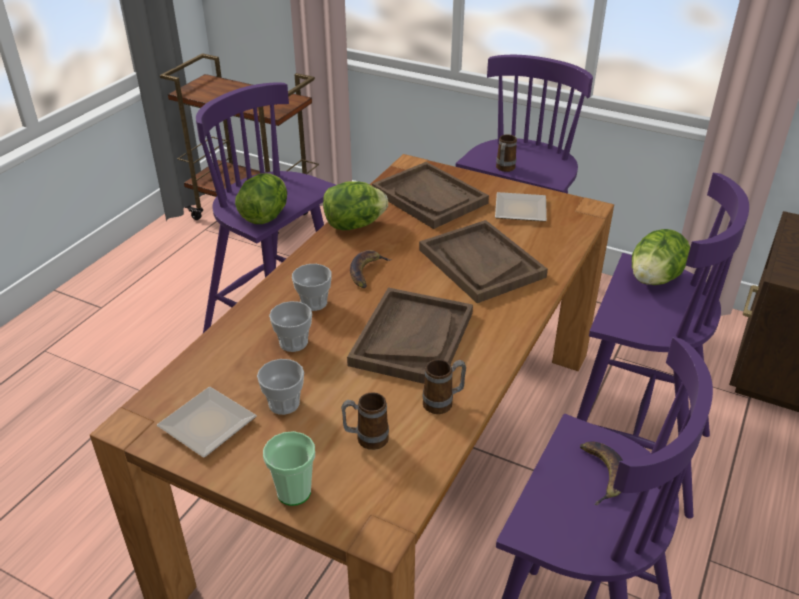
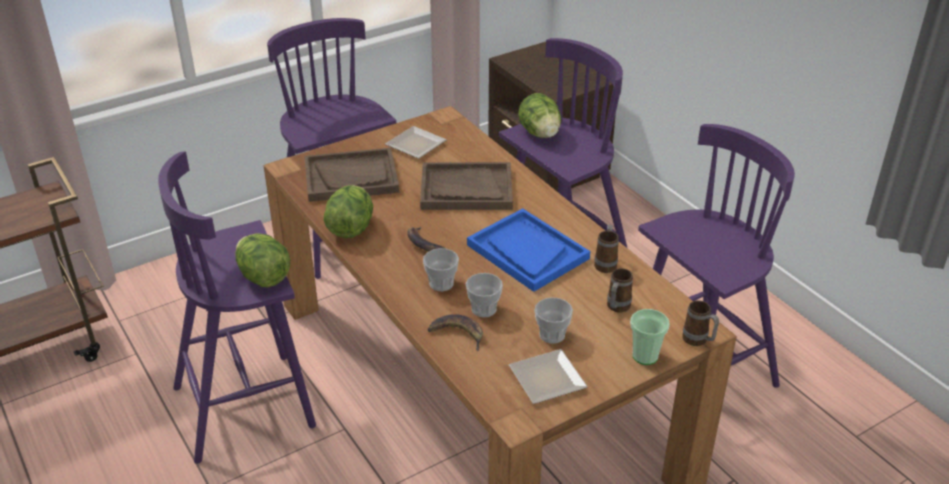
camera: 60 degrees left, 0 degrees up
brown tray [347,287,473,384] -> blue tray [467,208,590,292]
mug [496,134,517,172] -> mug moved to [682,300,719,346]
banana [580,441,623,505] -> banana moved to [427,314,483,351]

